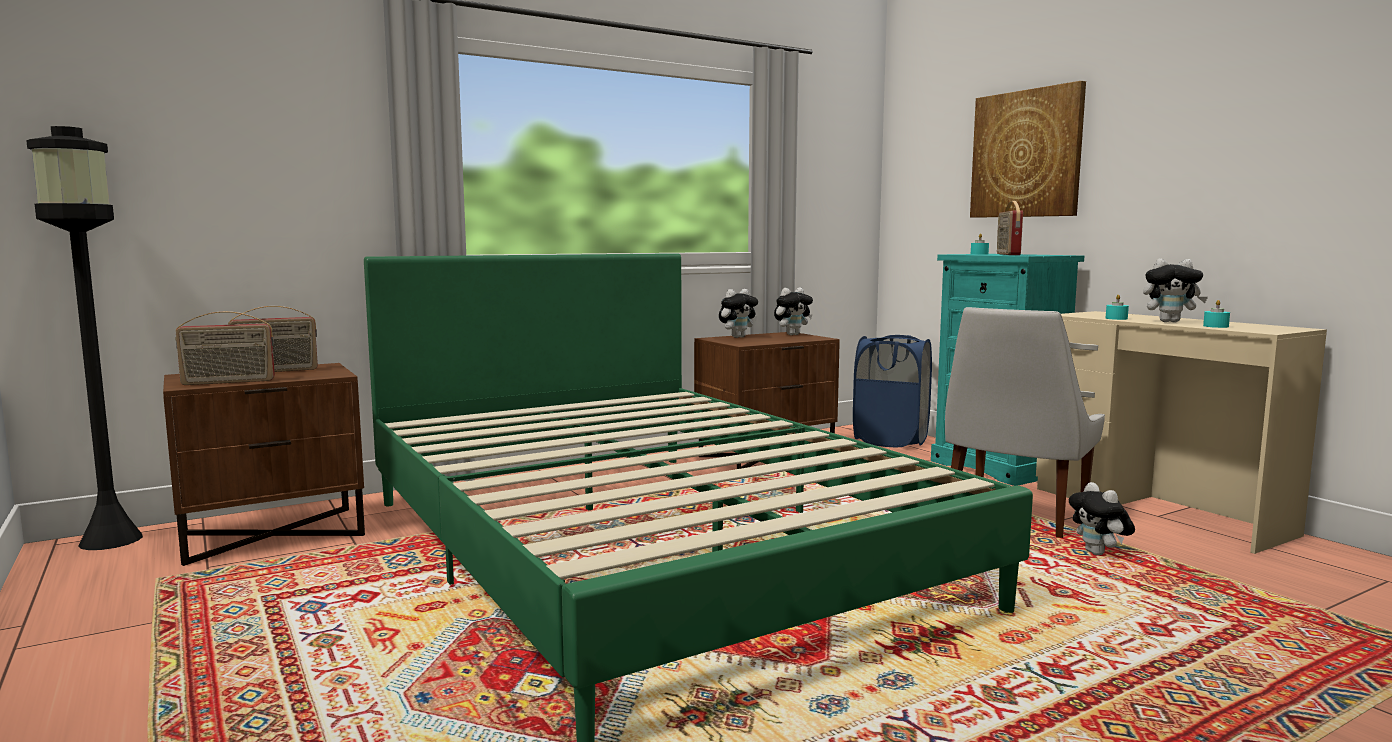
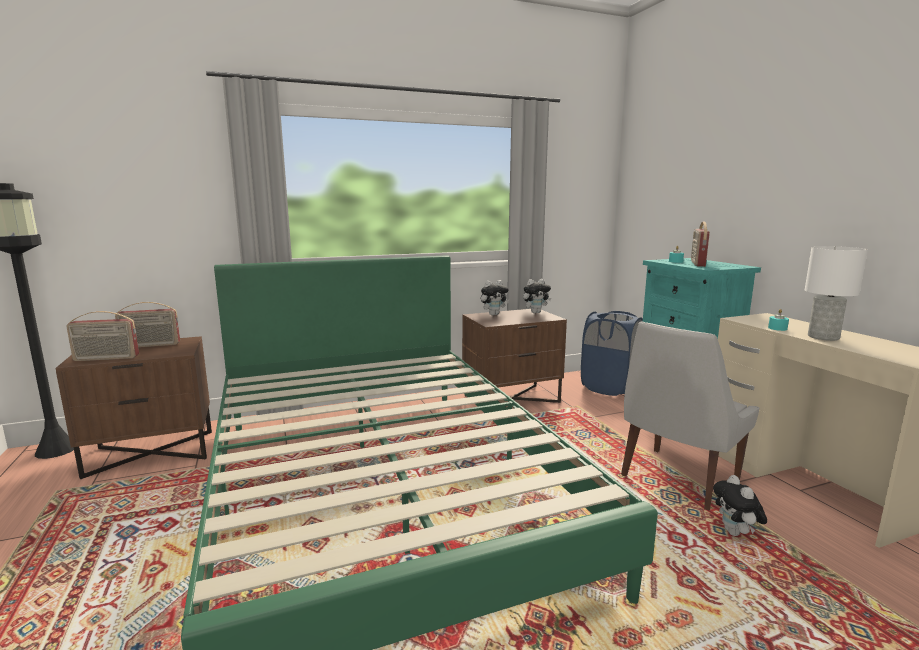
camera: 10 degrees right, 5 degrees up
picture [970,81,1086,218] -> none
plush toy [1143,258,1208,322] -> white table lamp [805,246,868,341]
turquoise candle [1203,300,1230,328] -> none

